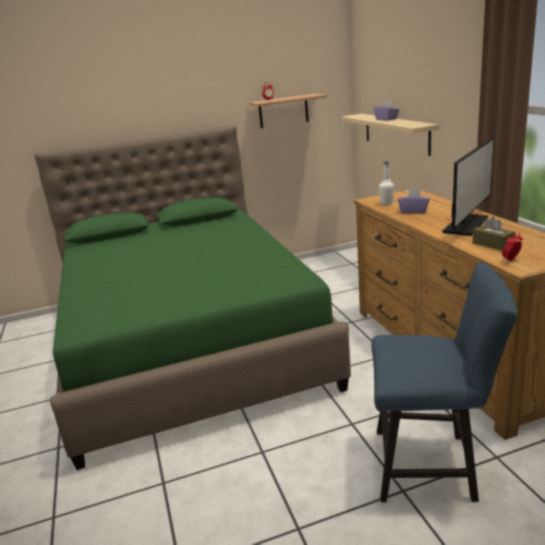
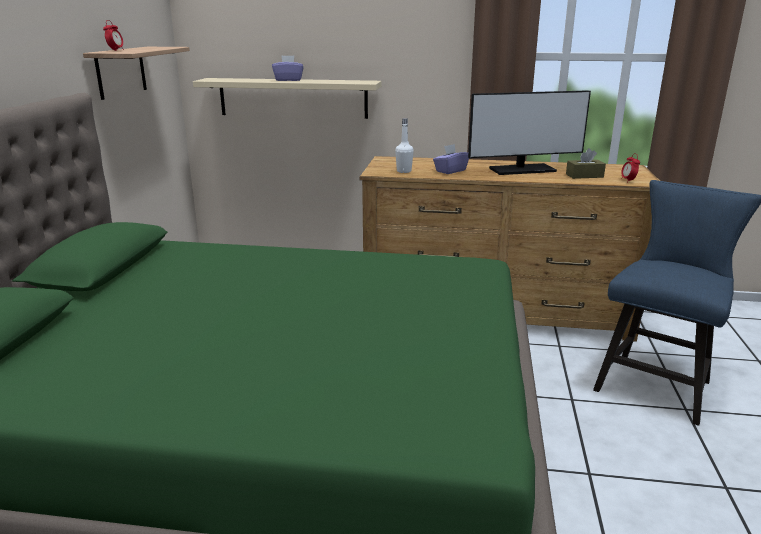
camera: 65 degrees left, 0 degrees up
monitor [442,138,494,236] -> monitor turned 105 degrees clockwise [468,90,591,175]

